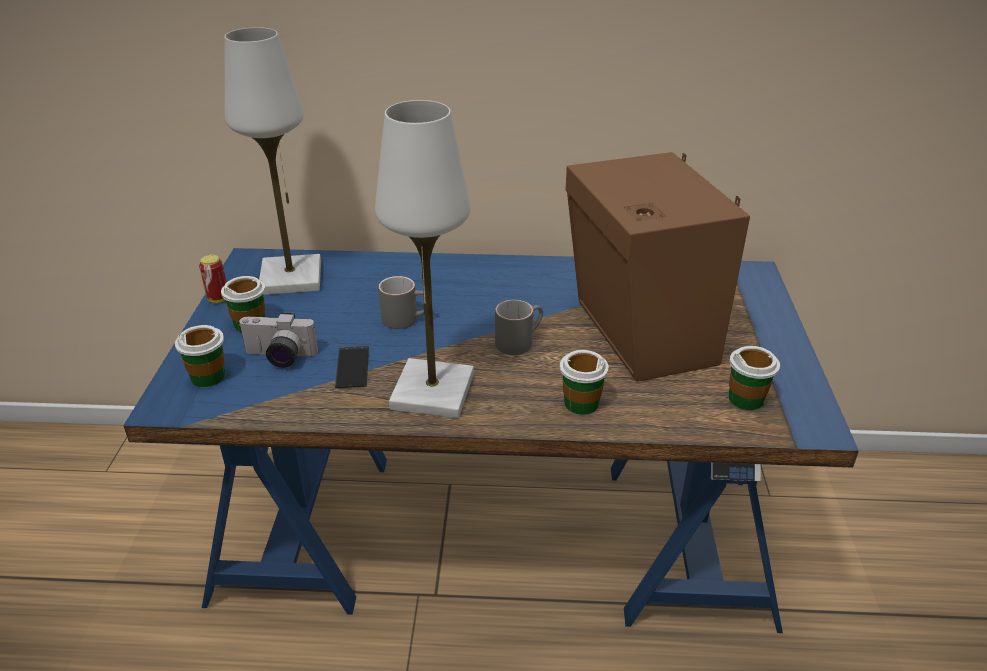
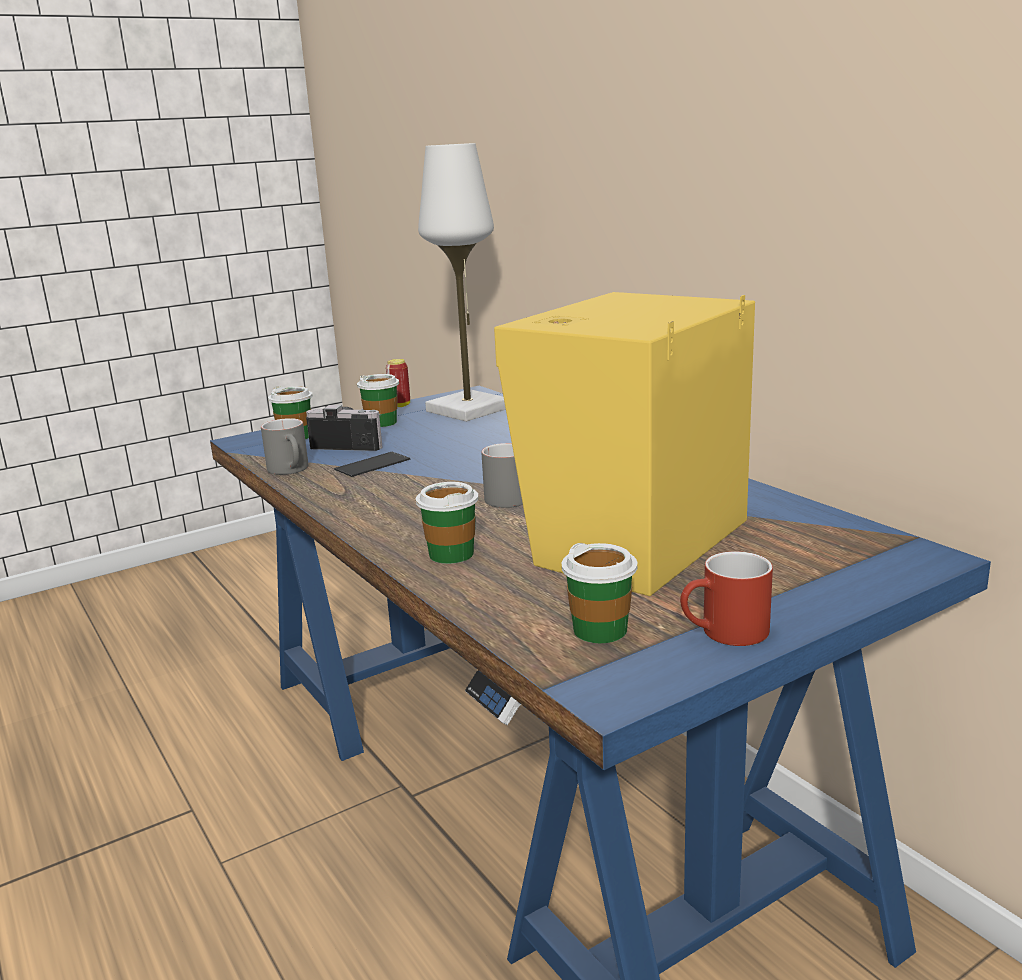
camera: 55 degrees right, 15 degrees down
camera [238,313,318,368] -> camera turned 135 degrees clockwise [306,405,382,451]
white table lamp [375,100,474,418] -> none
grey mug [378,276,424,329] -> grey mug moved to [261,418,309,475]
brown speaker [565,152,750,382] -> yellow speaker [494,292,755,596]
none -> red mug [680,551,773,646]

